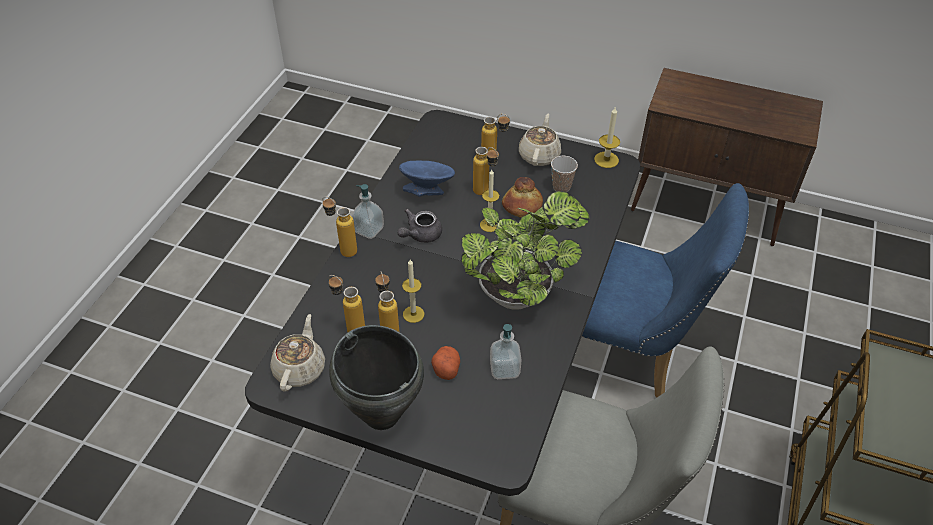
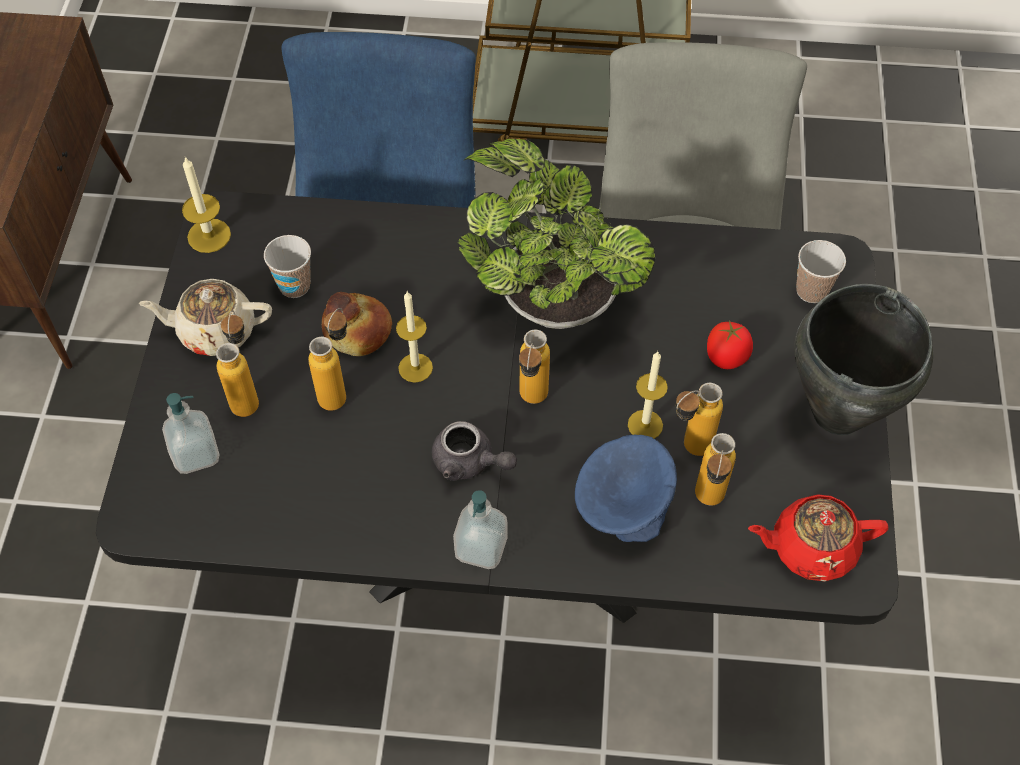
camera: 105 degrees left, 10 degrees up
beige teapot [270,314,325,391] -> red teapot [748,495,888,581]
bottle [322,196,357,257] -> bottle moved to [519,330,550,404]
blue bowl [399,161,455,197] -> blue bowl moved to [575,435,677,542]
potato [431,346,460,380] -> tomato [707,320,753,369]
soap dispenser [490,324,522,379] -> soap dispenser moved to [162,393,220,474]
none -> cup [796,240,846,303]

